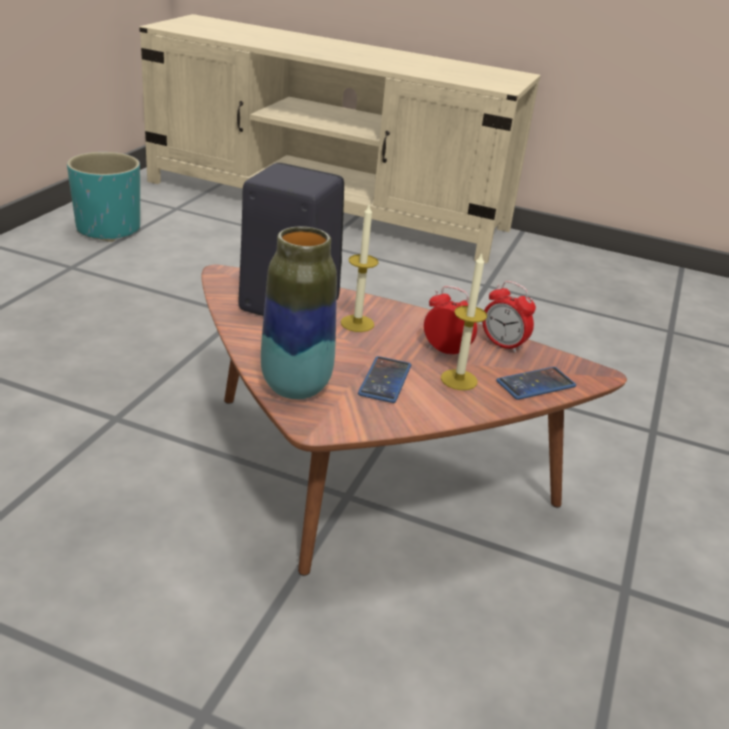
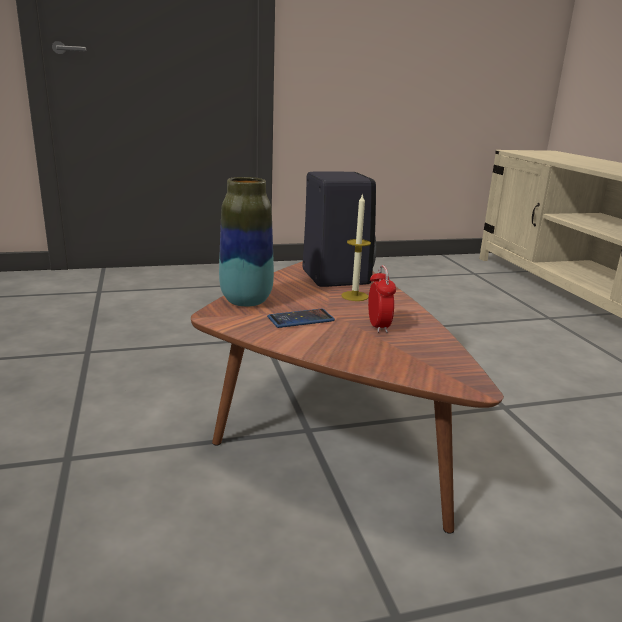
camera: 55 degrees right, 10 degrees down
turquoise planter [67,152,140,242] -> none
candle [441,252,487,390] -> none
alarm clock [482,281,536,353] -> none
phone [496,367,576,400] -> none

